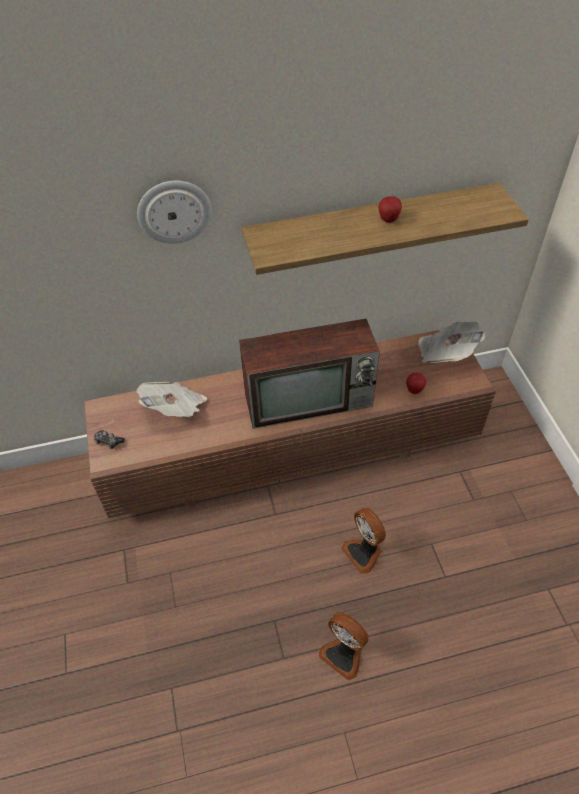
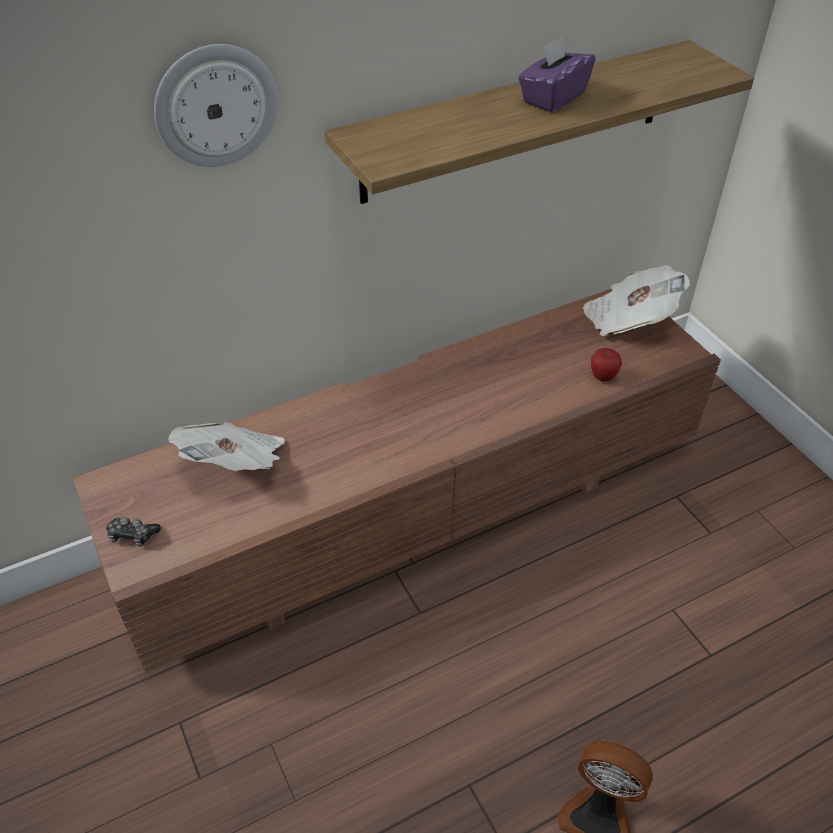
camera: 15 degrees left, 5 degrees down
television [239,319,380,429] -> none
fan [341,508,386,574] -> none
apple [379,196,402,223] -> purple tissue box [518,36,595,113]

